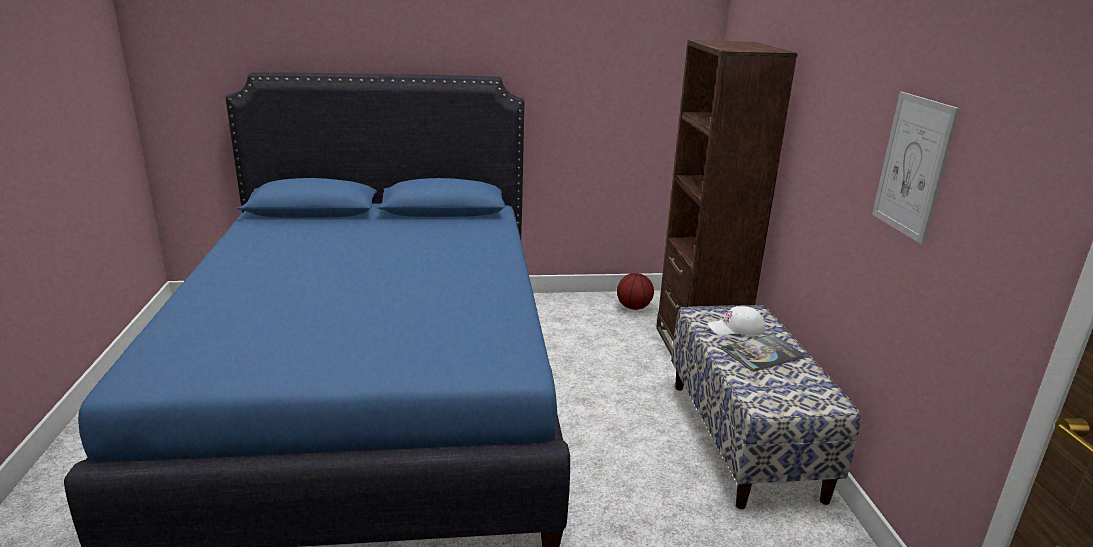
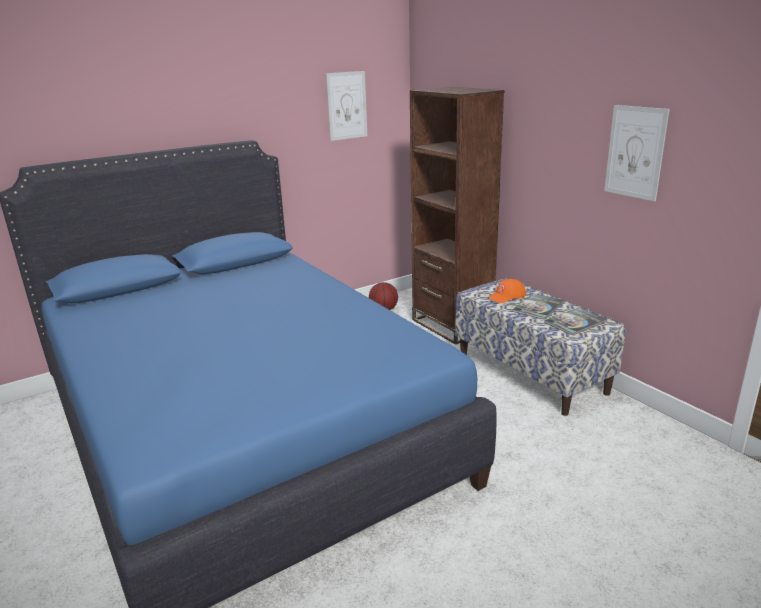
camera: 25 degrees left, 0 degrees up
white cap [707,306,765,336] -> orange cap [487,279,526,303]
none -> picture [326,71,367,141]
none -> book [544,308,608,335]

